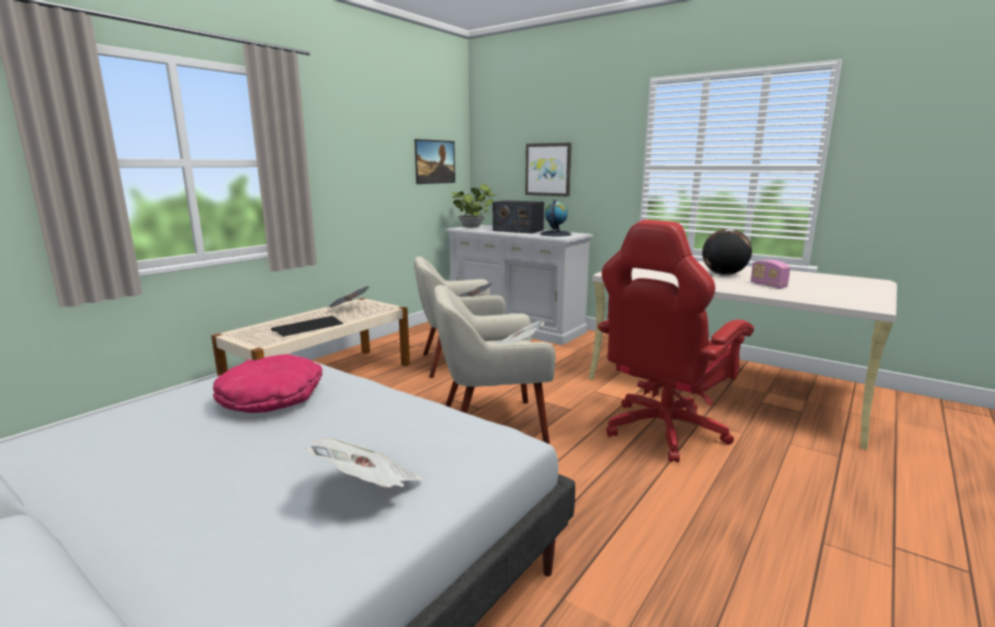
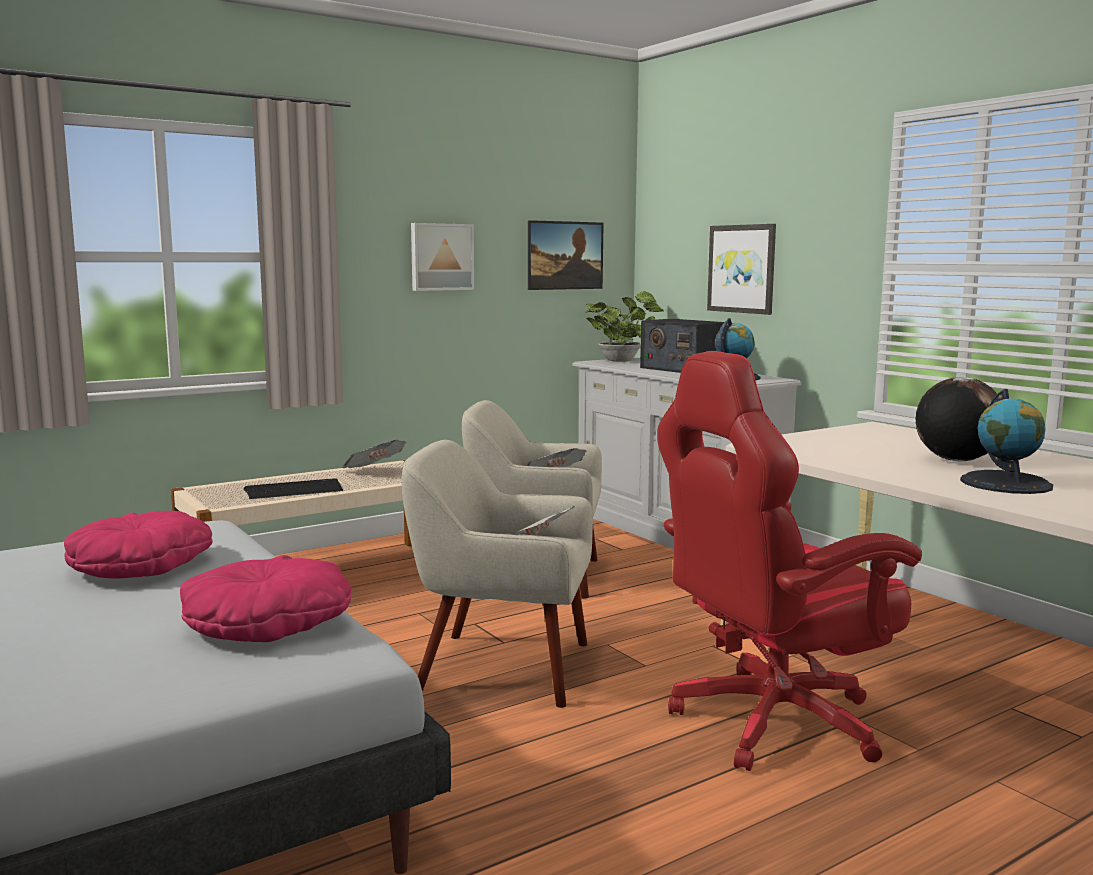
camera: 20 degrees right, 5 degrees down
newspaper [306,438,423,488] -> none
radio [751,260,791,289] -> globe [960,389,1053,494]
none -> pink pillow [180,555,351,642]
none -> picture [411,223,474,291]

